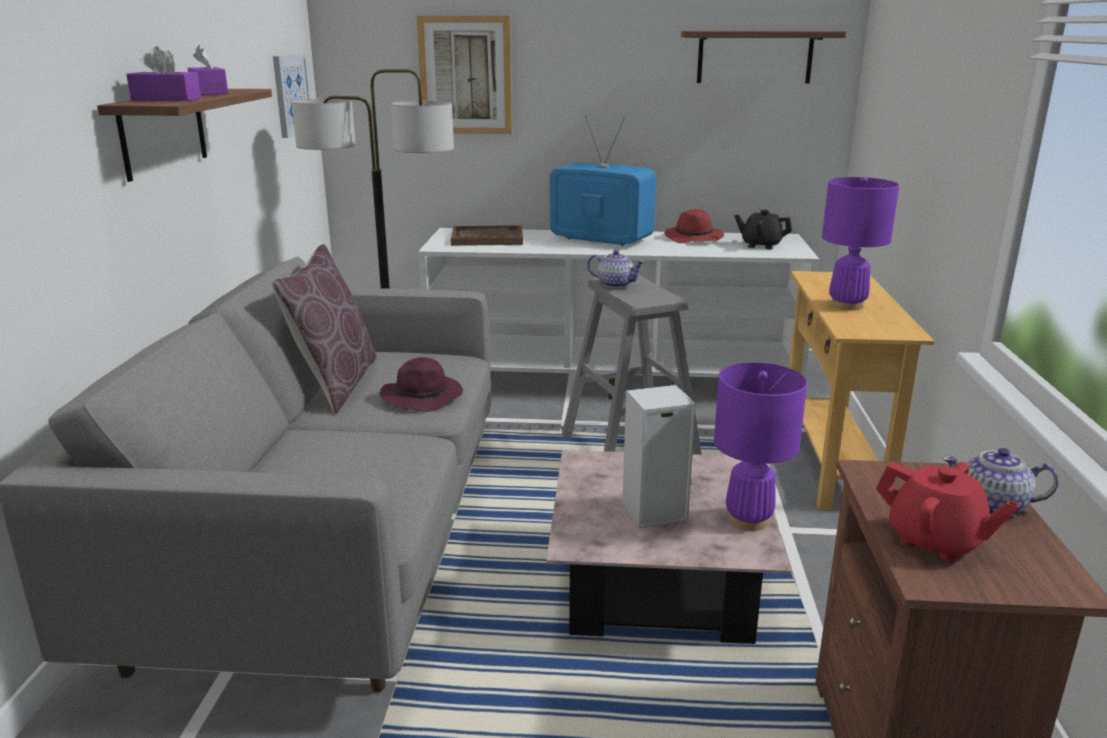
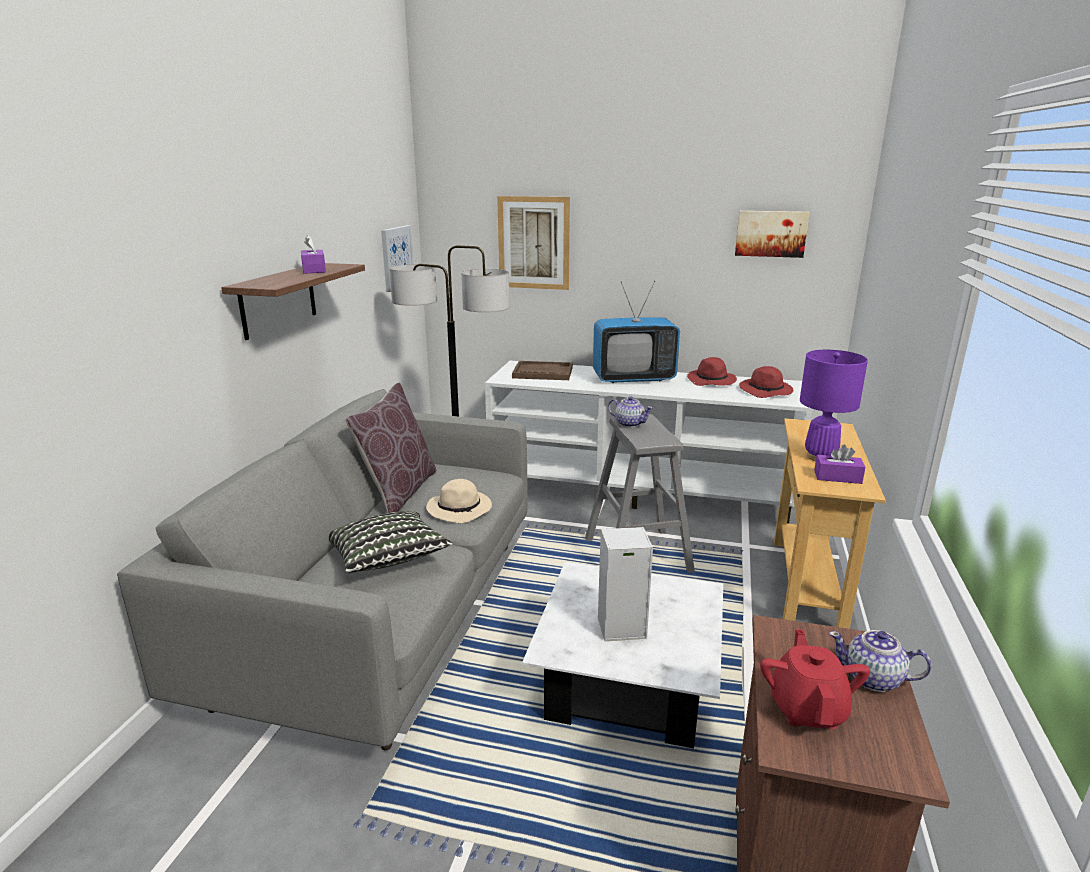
camera: 10 degrees right, 0 degrees up
purple tissue box [126,47,201,101] -> purple tissue box moved to [814,445,865,484]
purple hat [380,357,463,412] -> beige hat [426,479,492,524]
pink coffee table [546,450,792,644] -> white coffee table [522,562,723,749]
television [550,116,656,246] -> television turned 135 degrees clockwise [593,281,680,383]
shelf [681,31,846,84] -> picture [735,211,809,258]
purple table lamp [714,363,807,531] -> none
black teapot [734,210,792,249] -> red hat [739,366,793,398]
red teapot [876,462,1020,562] -> red teapot turned 135 degrees counterclockwise [760,629,870,729]
none -> pillow [329,511,453,573]

